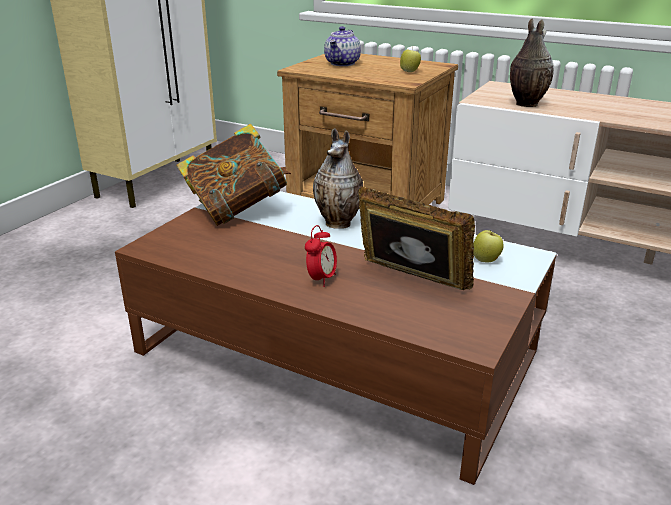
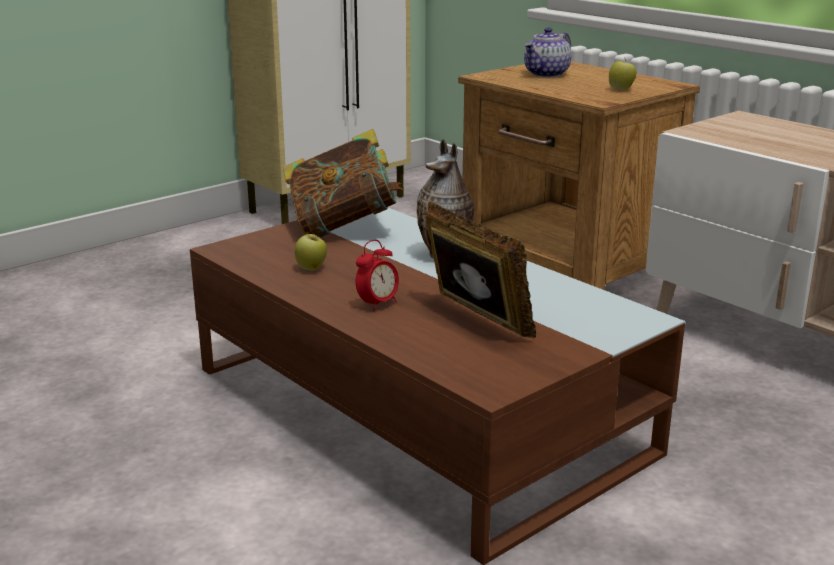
camera: 20 degrees right, 5 degrees down
apple [473,230,504,262] -> apple moved to [295,232,327,271]
vase [510,19,554,107] -> none

